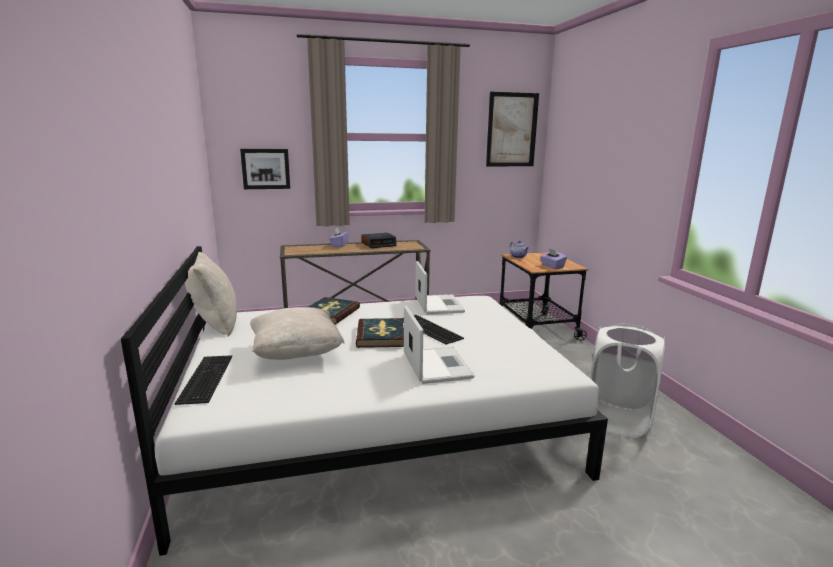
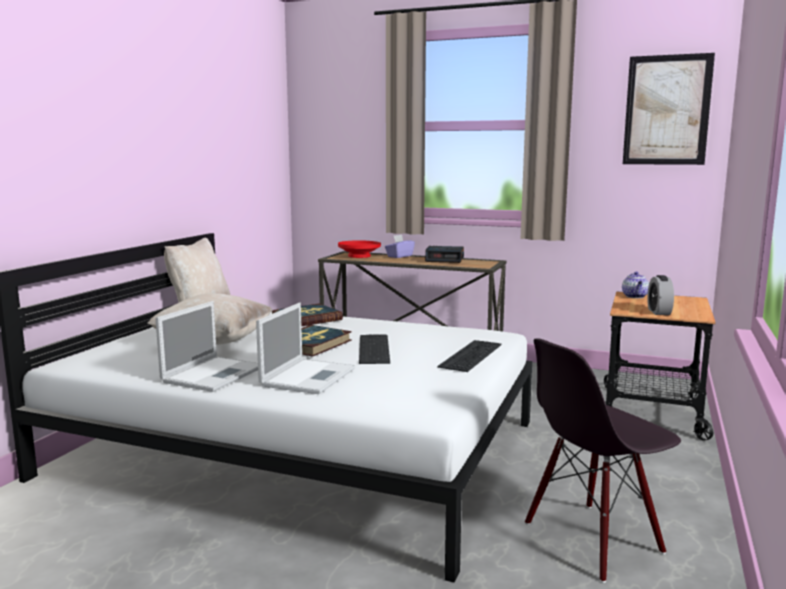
camera: 35 degrees right, 5 degrees down
keyboard [175,355,232,405] -> keyboard moved to [438,340,501,372]
picture [240,149,290,189] -> none
laptop [415,261,465,314] -> laptop moved to [156,301,258,392]
purple tissue box [540,249,567,269] -> alarm clock [647,275,674,315]
white laundry basket [590,323,665,438] -> black chair [525,339,681,583]
none -> red bowl [338,240,381,258]

